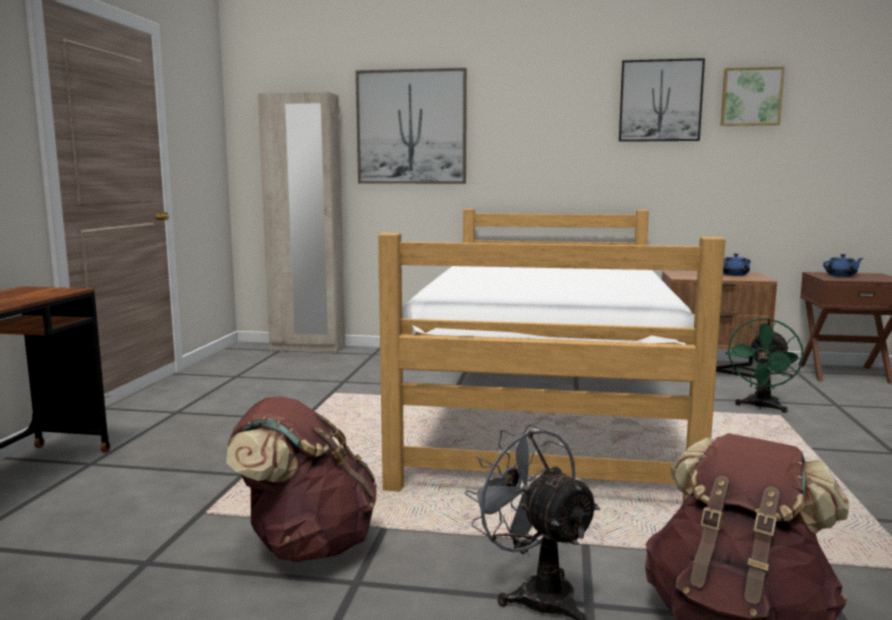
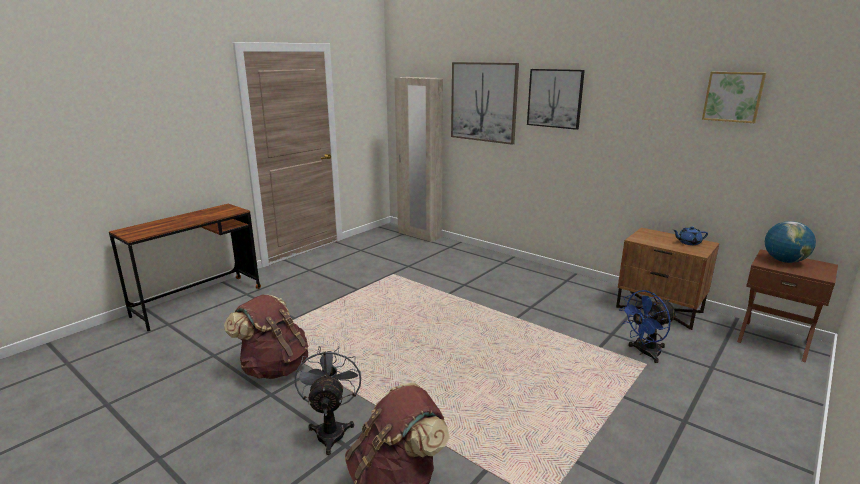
camera: 30 degrees right, 10 degrees up
bed [378,209,725,504] -> none
picture [619,58,705,142] -> picture moved to [527,69,585,130]
green fan [725,318,803,413] -> blue fan [619,290,677,363]
blue teapot [823,254,863,277] -> globe [765,221,816,263]

